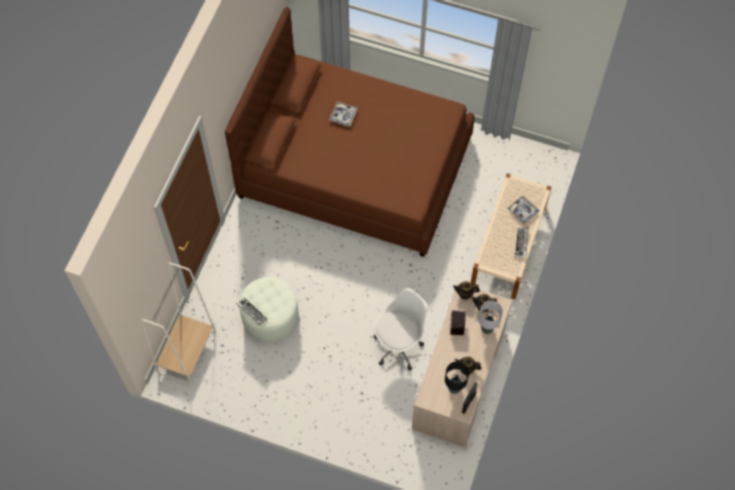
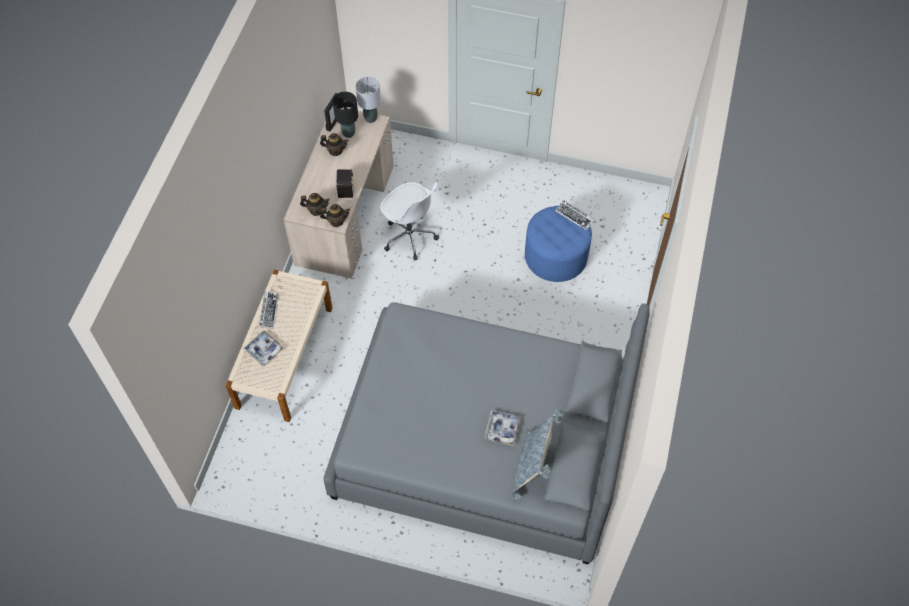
camera: 175 degrees right, 5 degrees down
clothes rack [141,263,216,385] -> none
brown bed [225,7,475,257] -> grey bed [323,302,650,564]
white ottoman [239,277,299,344] -> blue ottoman [525,206,592,282]
white office chair [373,288,428,370] -> white office chair turned 90 degrees counterclockwise [380,182,439,260]
grey table lamp [478,301,503,334] -> grey table lamp moved to [356,77,381,123]
none -> pillow [512,409,563,501]

